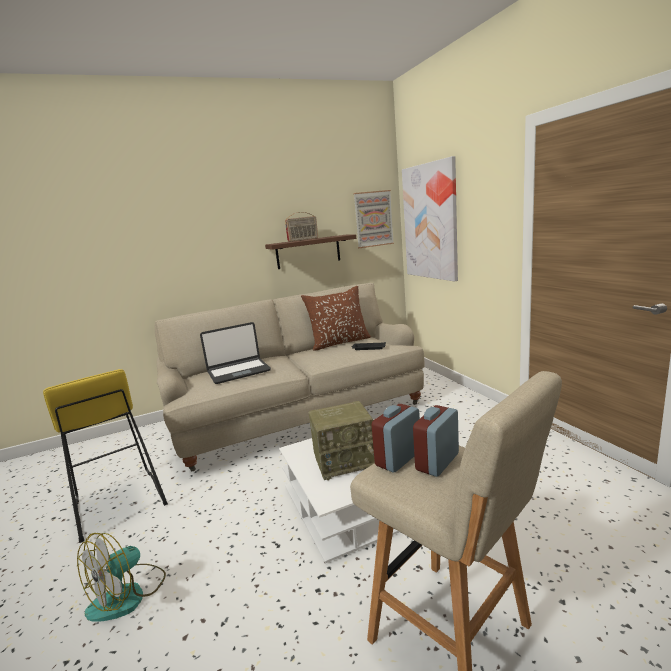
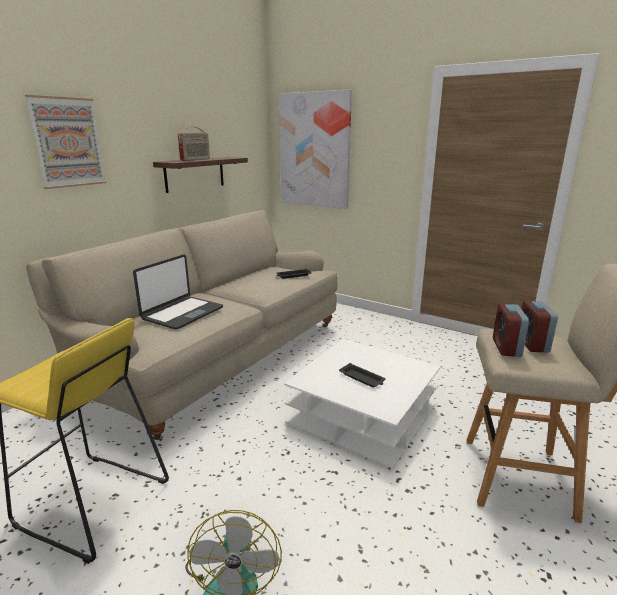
camera: 35 degrees left, 5 degrees up
brown pillow [301,286,371,350] -> none
radio [309,401,375,480] -> black tray [339,363,386,388]
picture [354,190,394,248] -> picture moved to [25,95,106,189]

